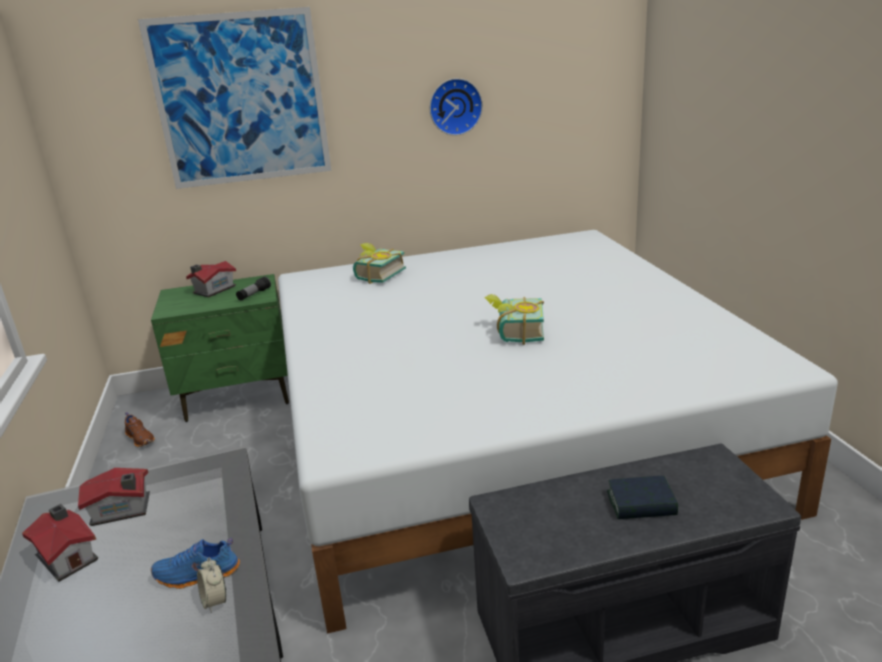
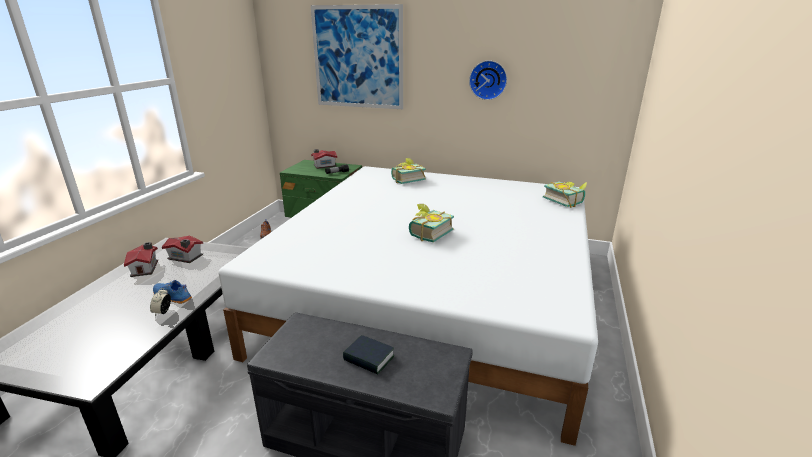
camera: 30 degrees right, 0 degrees up
none -> book [543,181,587,208]

